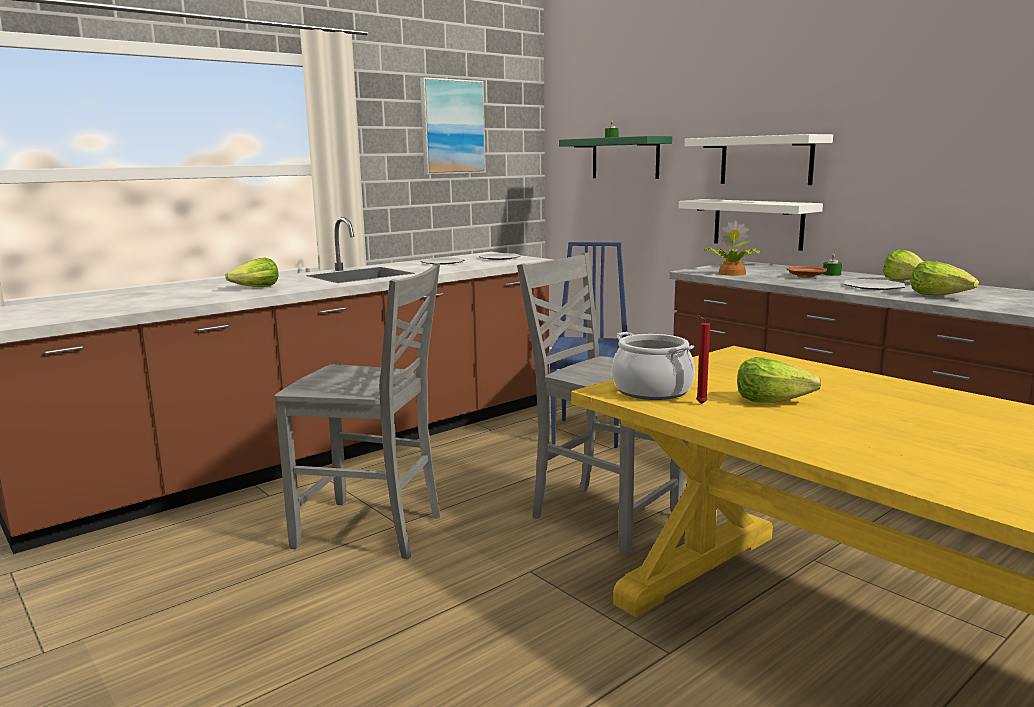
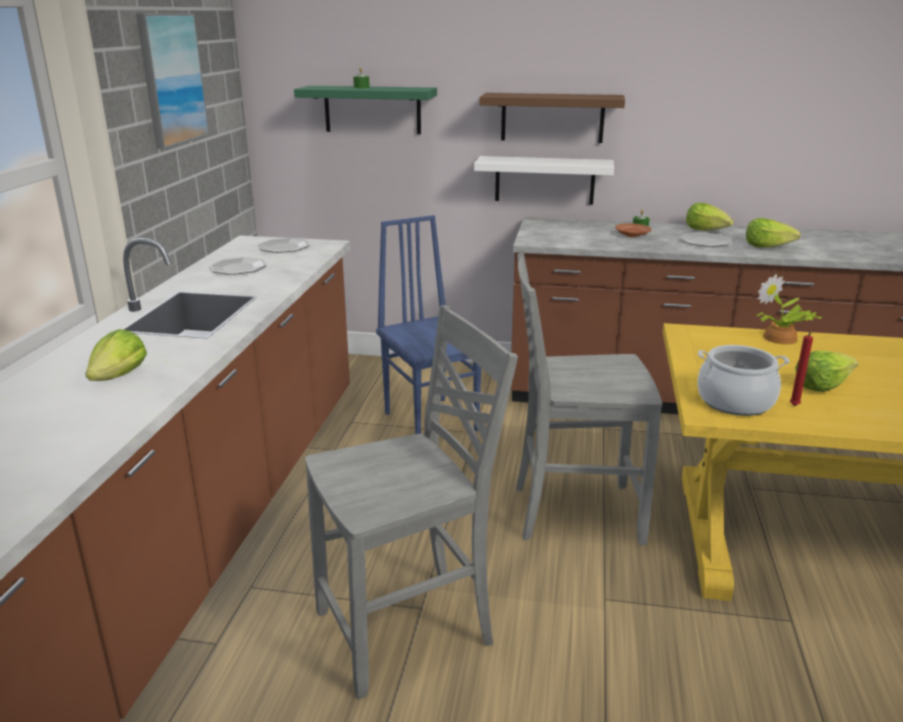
camera: 40 degrees left, 10 degrees up
white shelf [685,134,833,185] -> brown shelf [479,93,625,143]
potted plant [702,220,760,276] -> potted plant moved to [757,274,823,345]

